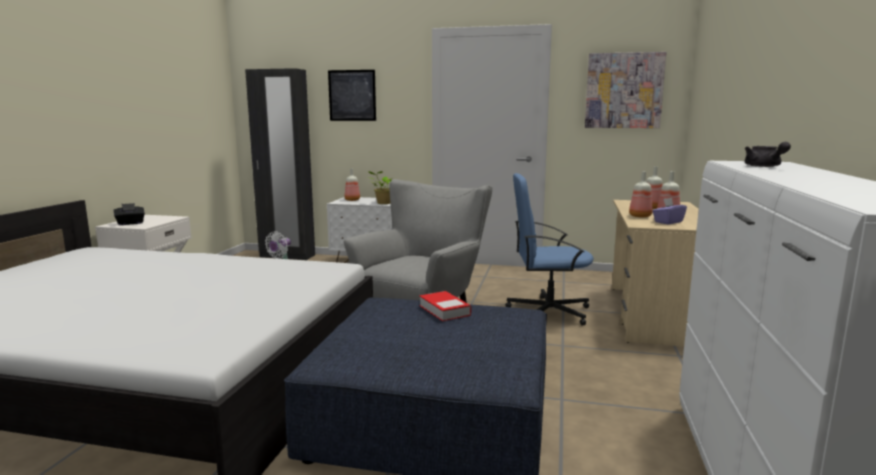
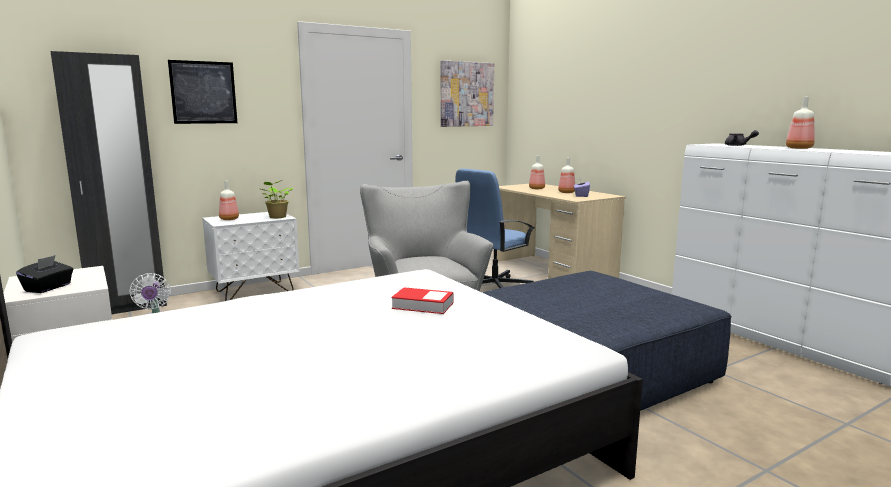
camera: 45 degrees left, 0 degrees up
book [419,291,471,321] -> book moved to [391,287,454,314]
bottle [629,171,653,218] -> bottle moved to [786,97,815,149]

